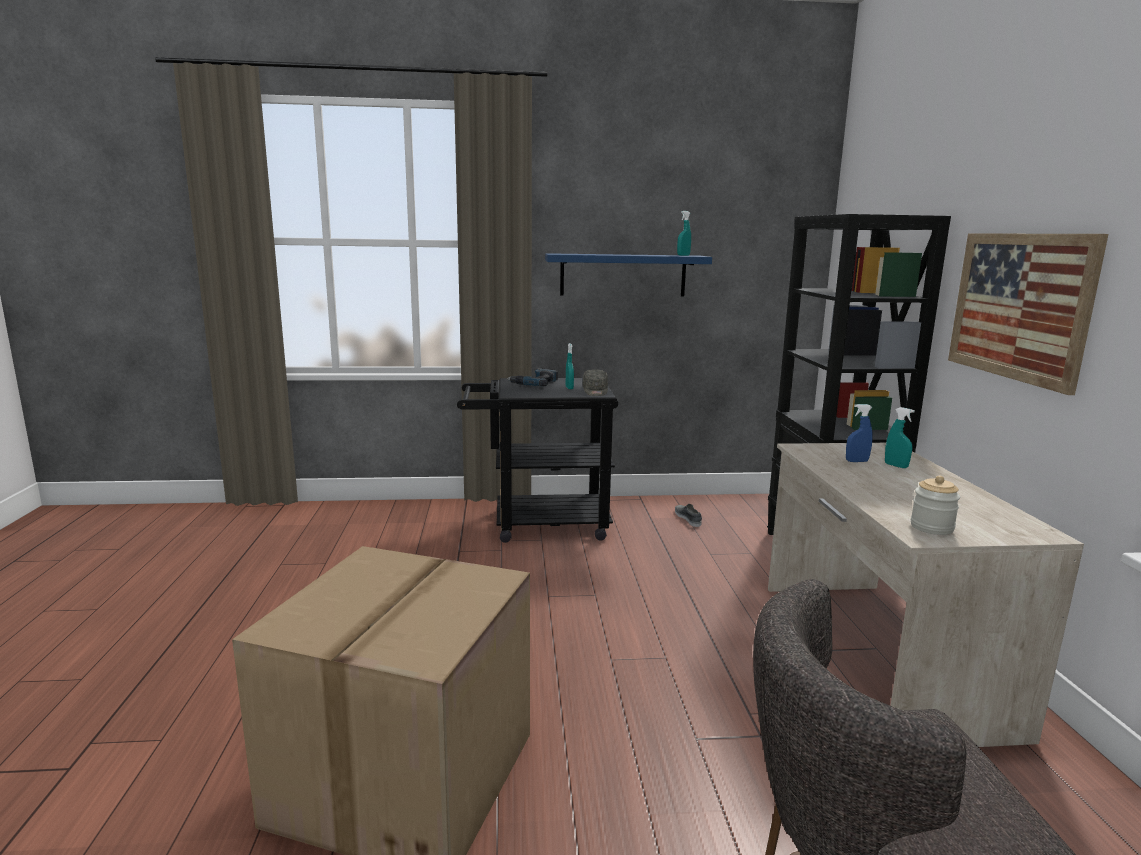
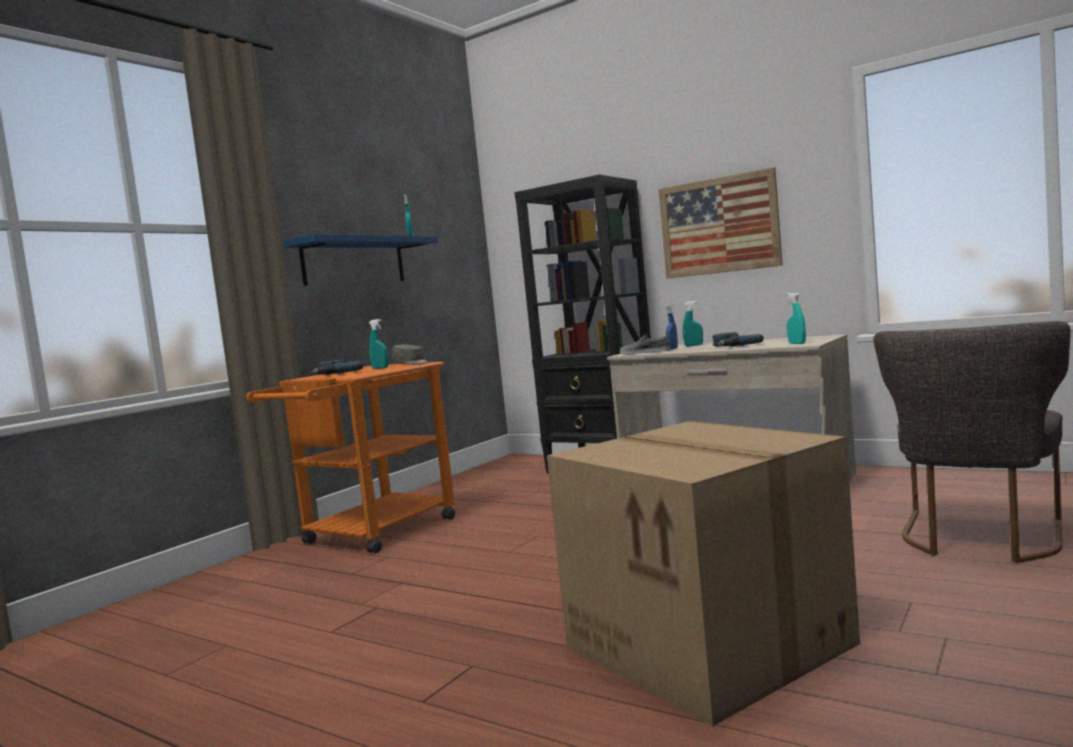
camera: 50 degrees left, 10 degrees down
black cart [457,378,618,543] -> orange cart [246,362,455,553]
grey shoe [675,504,702,527] -> grey shoe moved to [620,334,670,354]
jar [911,476,961,535] -> turquoise spray bottle [787,293,806,344]
none -> power drill [712,332,764,347]

